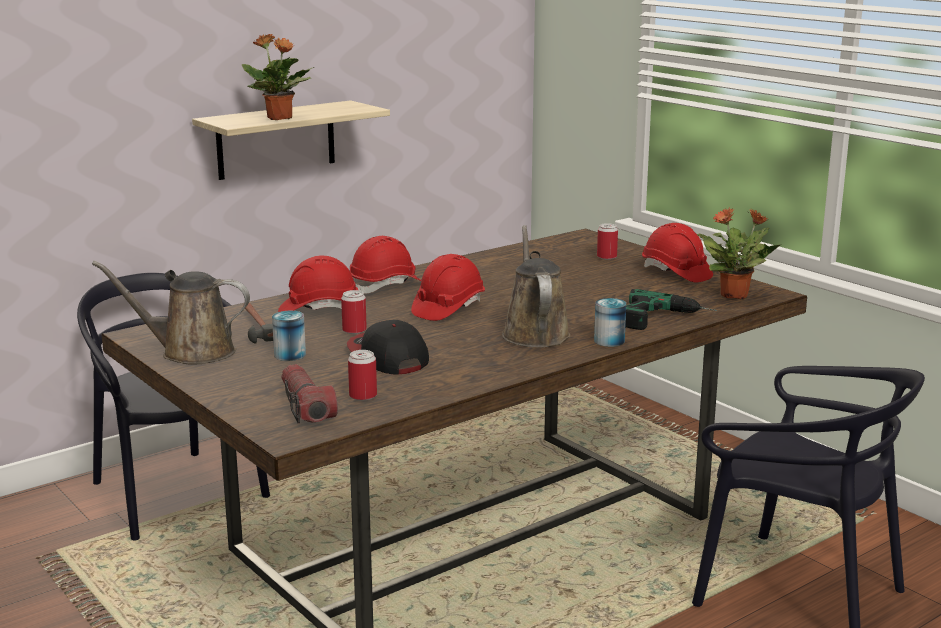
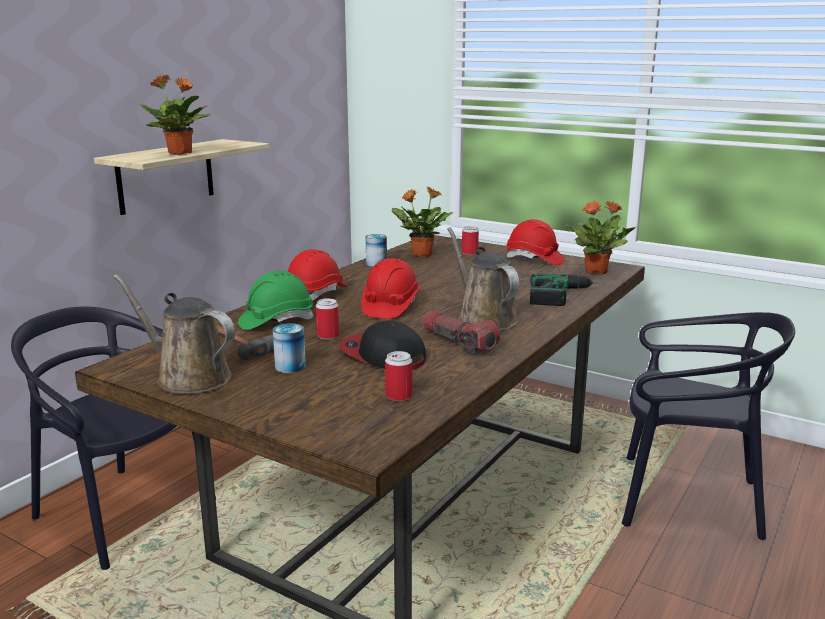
camera: 20 degrees left, 0 degrees up
brown watering can [92,261,250,365] -> brown watering can turned 45 degrees clockwise [113,274,235,394]
red hard hat [278,255,358,312] -> green hard hat [238,271,313,330]
flashlight [282,364,338,423] -> flashlight moved to [423,311,500,353]
can [594,298,626,347] -> can moved to [366,234,387,267]
none -> potted plant [392,187,454,257]

